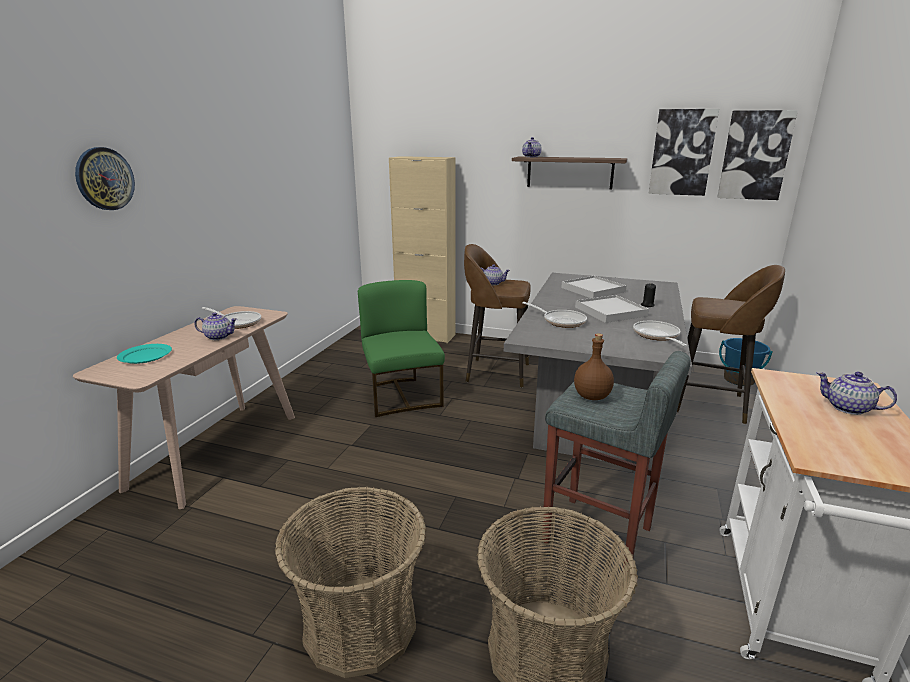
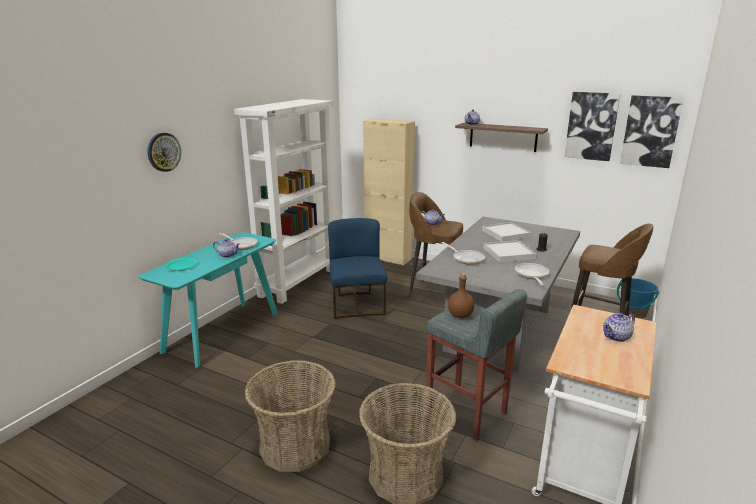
camera: 10 degrees right, 0 degrees up
beige console table [73,306,295,509] -> turquoise console table [138,232,278,368]
green chair [358,280,445,417] -> blue chair [328,218,387,319]
teapot [816,372,897,415] -> teapot turned 75 degrees counterclockwise [603,313,635,342]
none -> white bookcase [234,99,333,304]

